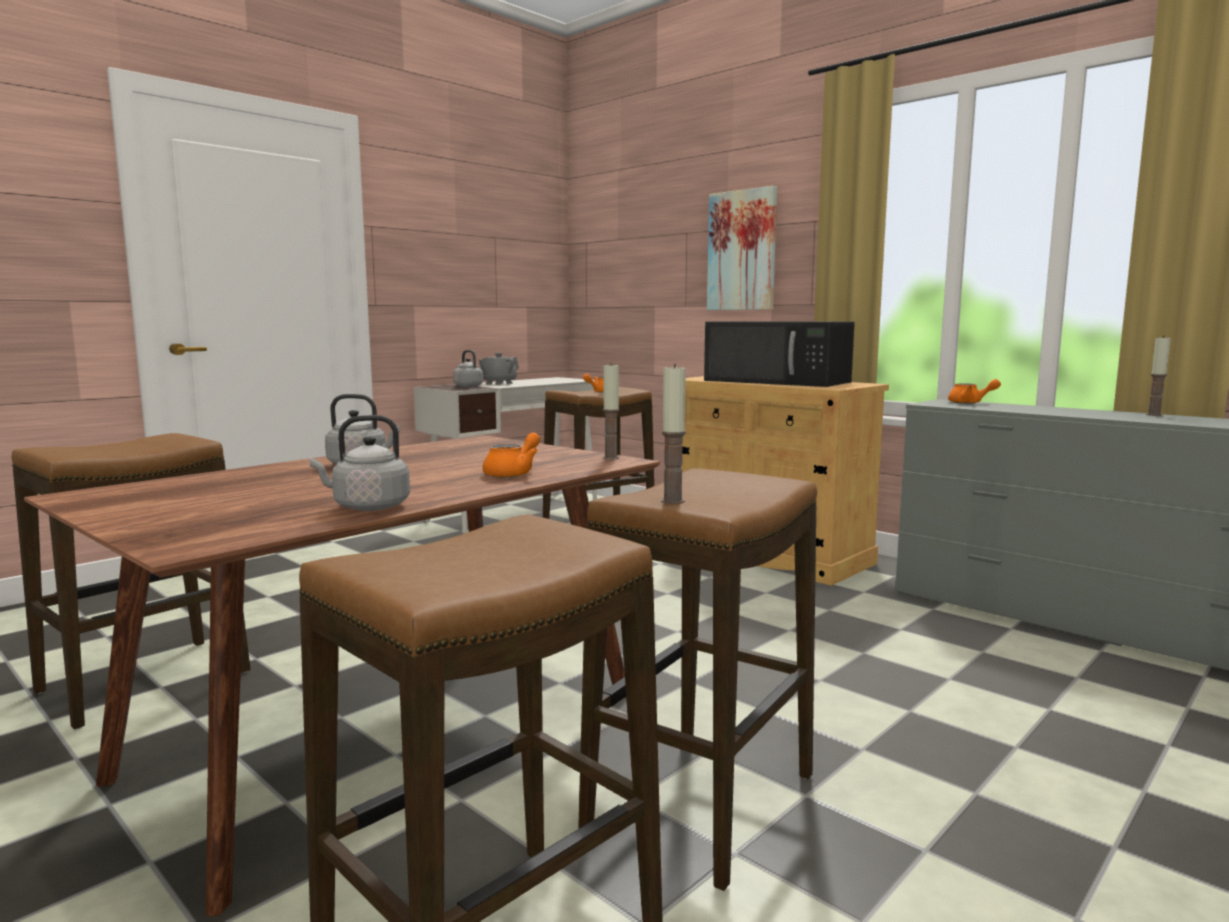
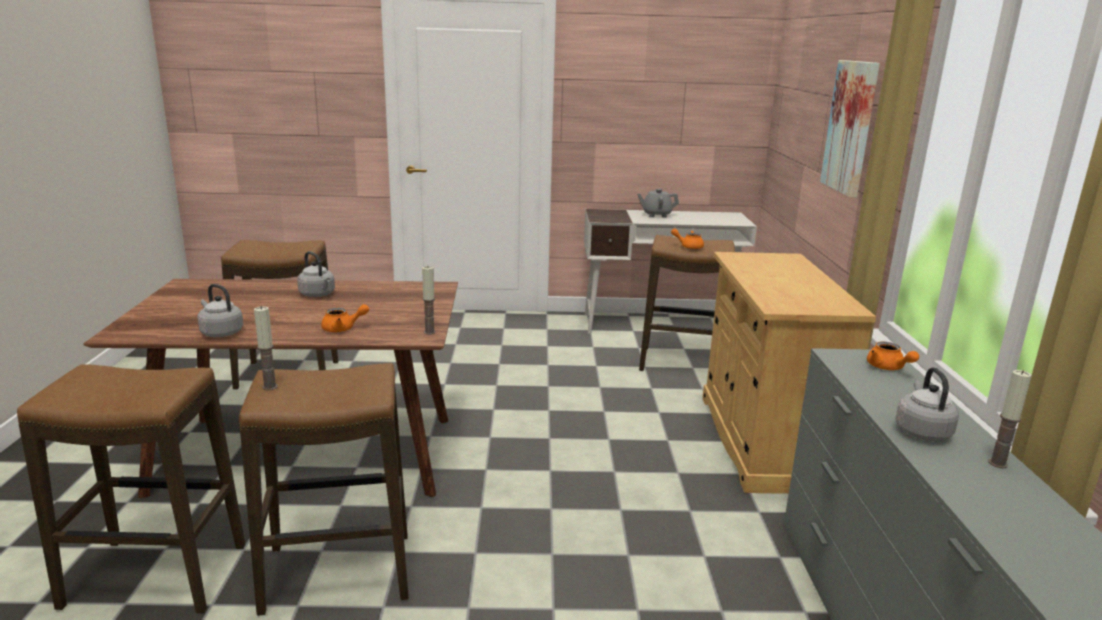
camera: 45 degrees right, 10 degrees up
grey kettle [453,350,483,387] -> grey kettle moved to [895,367,959,441]
black microwave [704,321,855,387] -> none

